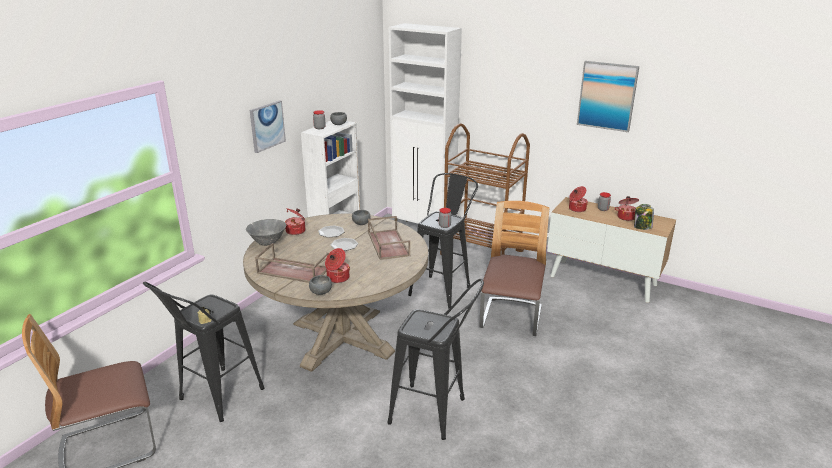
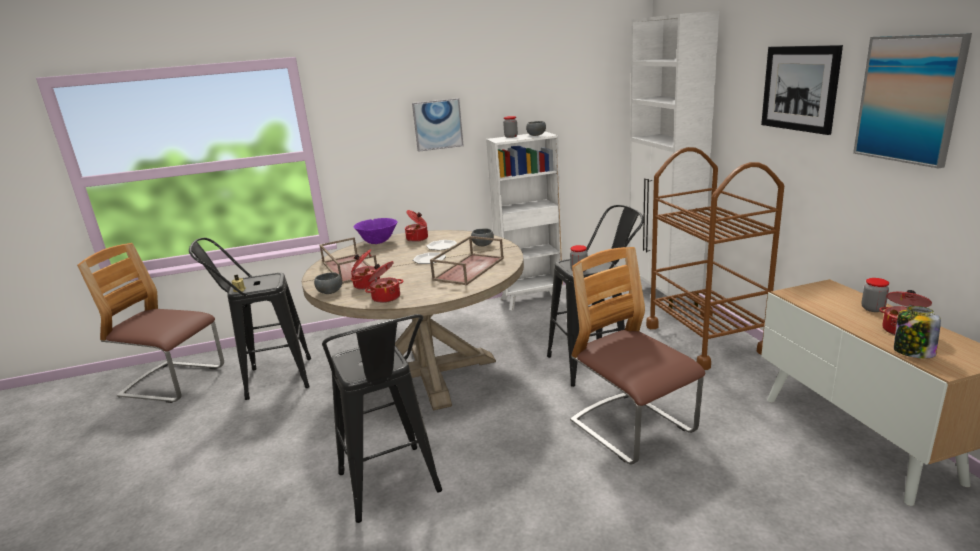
camera: 45 degrees right, 5 degrees down
grey bowl [246,219,286,246] -> purple bowl [354,218,398,244]
chair [479,201,549,336] -> chair turned 90 degrees counterclockwise [570,247,705,465]
cooking pot [569,186,588,212] -> cooking pot moved to [365,261,403,303]
none -> picture [761,45,843,135]

